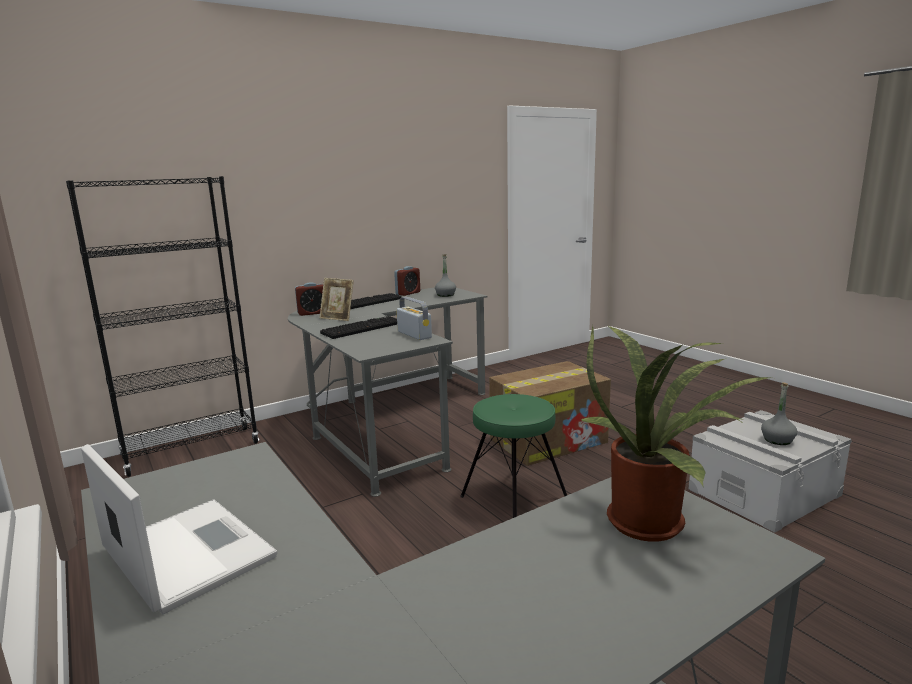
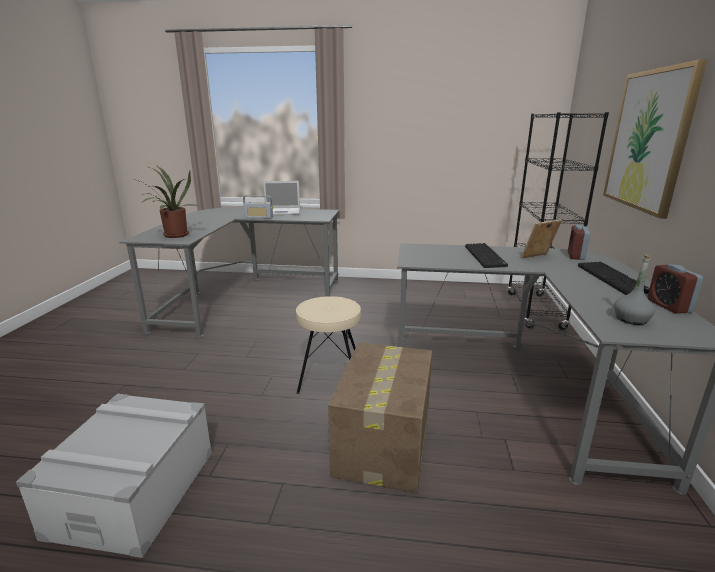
camera: 130 degrees right, 5 degrees up
radio [396,297,432,340] -> radio moved to [243,195,273,219]
green stool [460,394,567,518] -> beige stool [296,296,361,394]
grey bottle [761,382,797,445] -> none
none -> picture [603,60,707,219]

